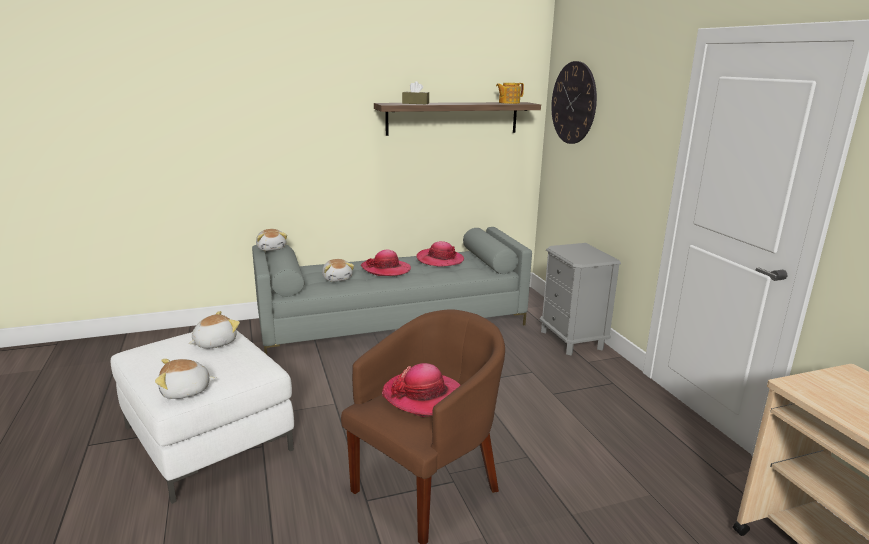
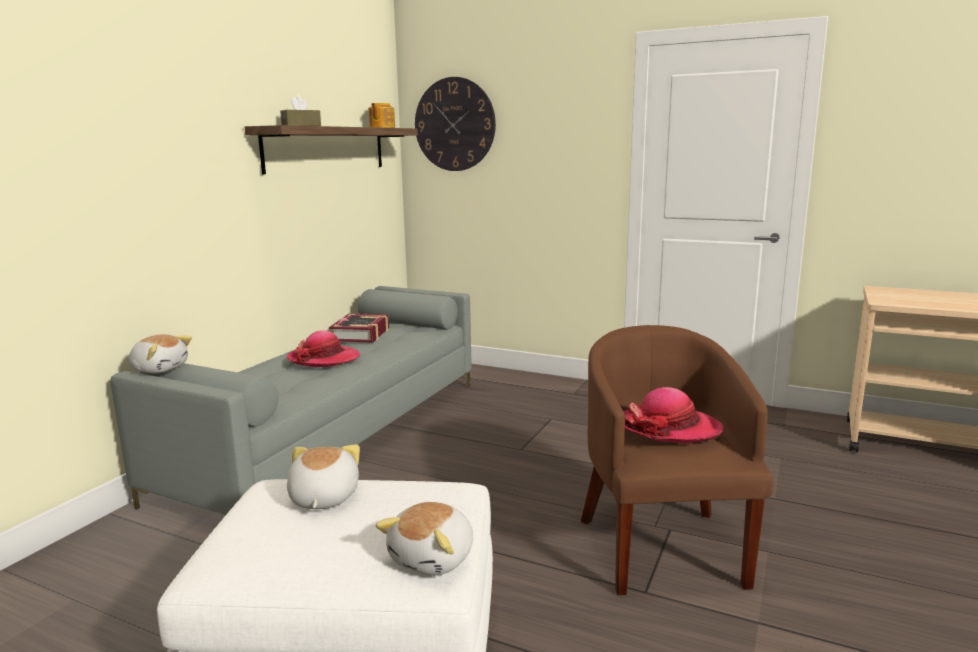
camera: 45 degrees left, 5 degrees down
plush toy [322,259,354,282] -> none
hat [416,241,464,267] -> book [329,313,389,343]
grey nightstand [540,243,621,355] -> none

